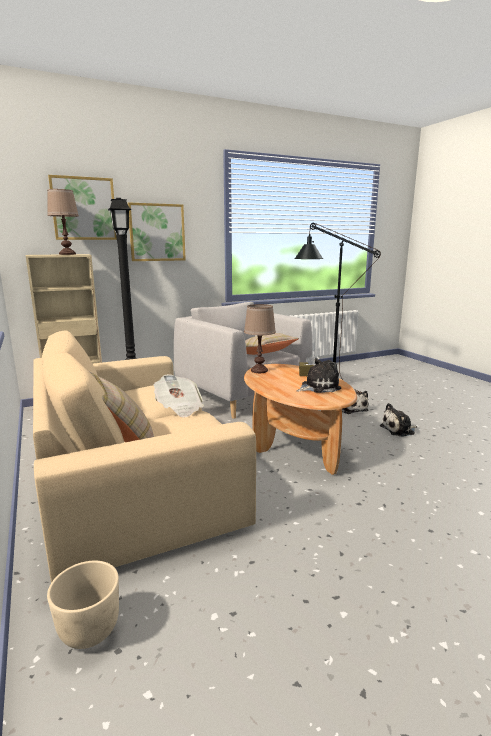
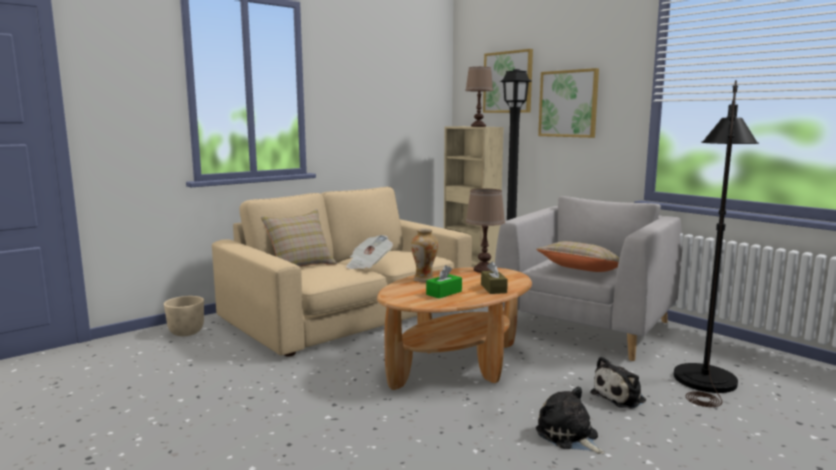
camera: 75 degrees right, 5 degrees down
plush toy [297,358,341,393] -> green tissue box [426,265,462,298]
none -> vase [411,228,438,282]

